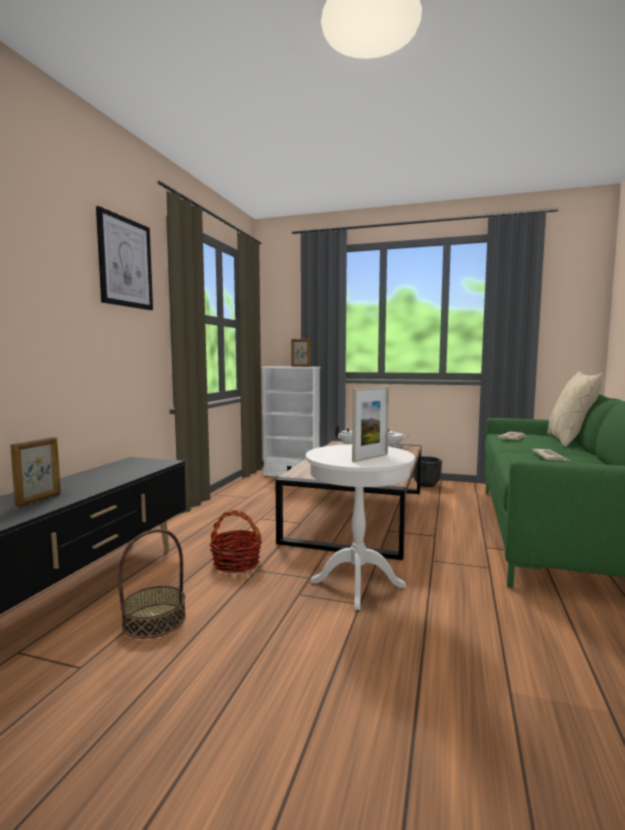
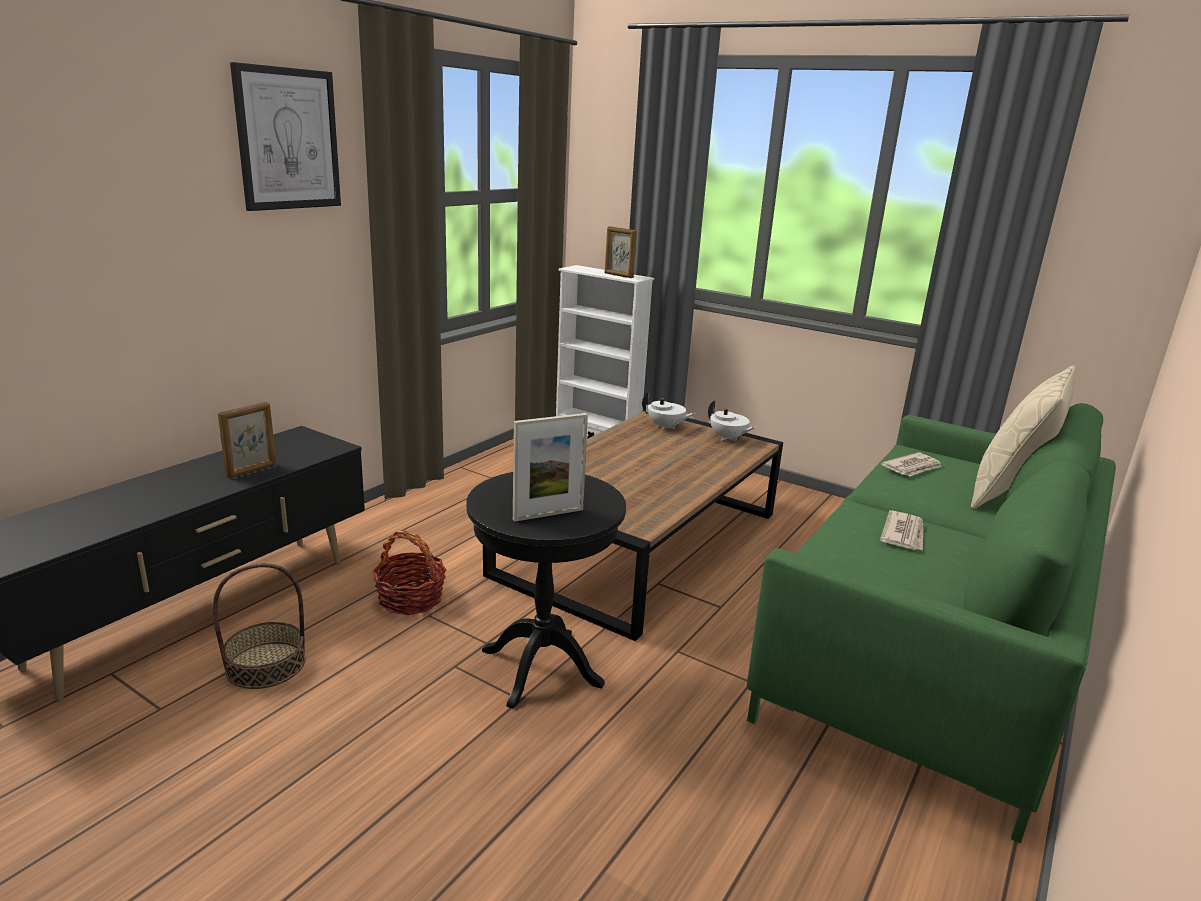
camera: 15 degrees right, 15 degrees up
picture frame [10,437,61,506] -> picture frame moved to [218,402,276,478]
white side table [306,444,415,610] -> black side table [466,472,626,709]
black planter [413,456,442,487] -> none

